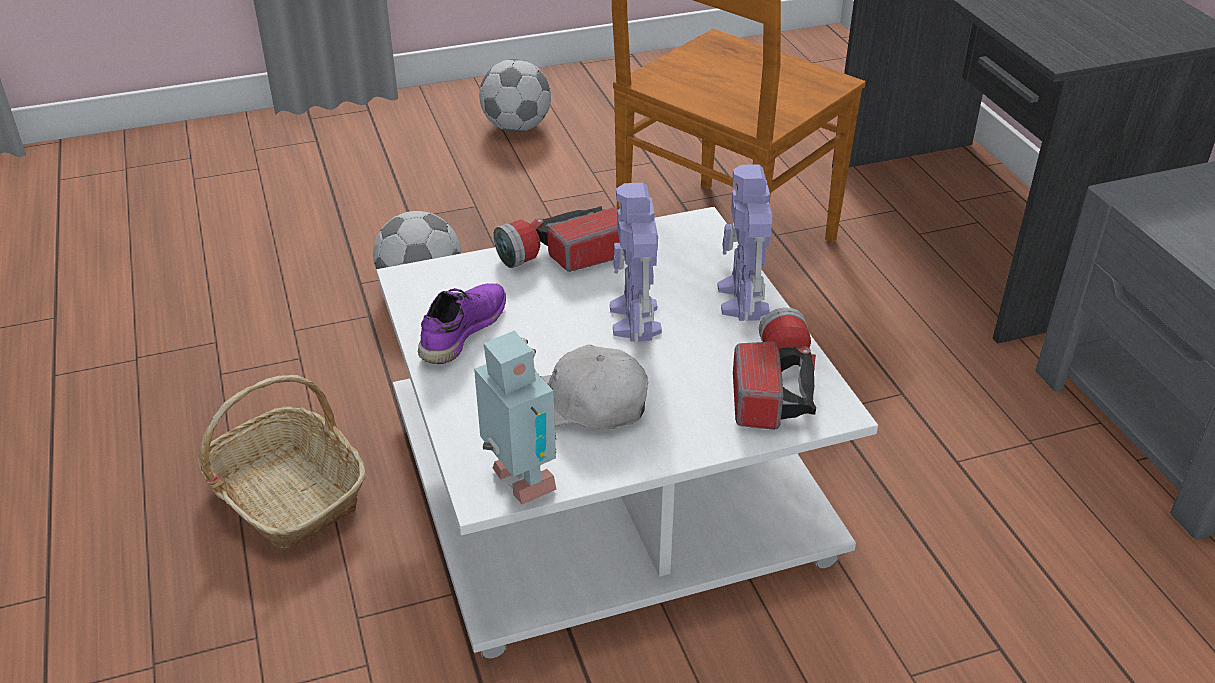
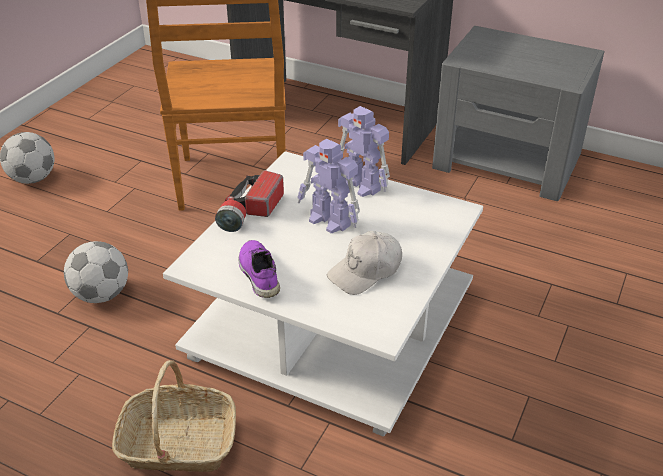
camera: 45 degrees left, 0 degrees up
toy robot [474,330,557,505] -> none
flashlight [733,307,816,430] -> none

